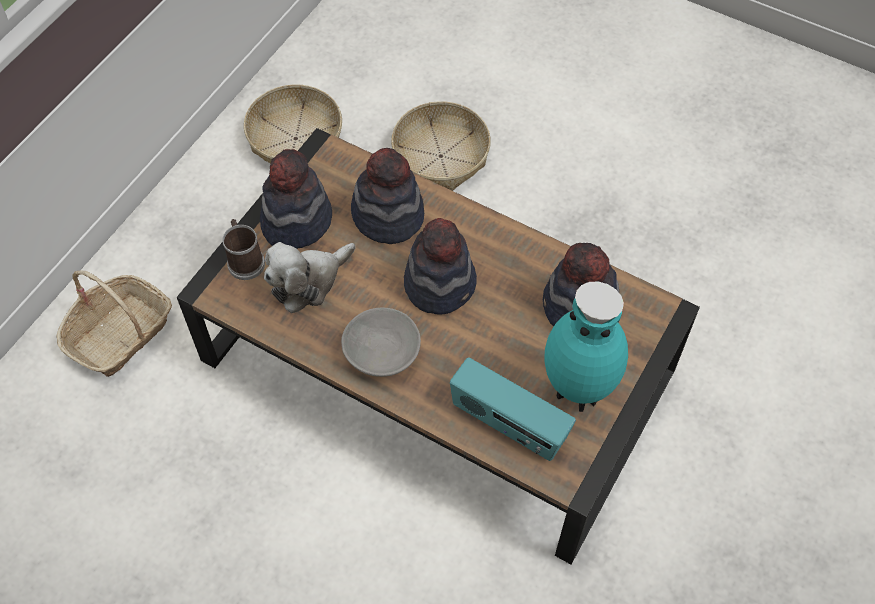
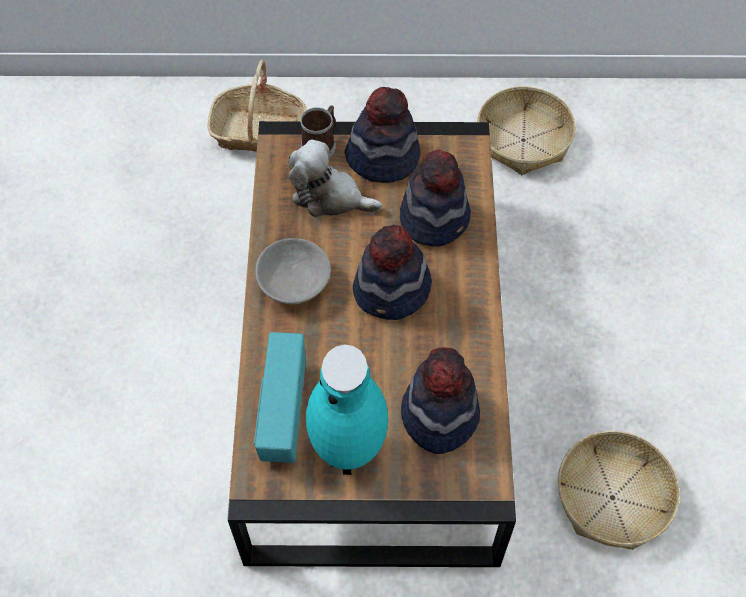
camera: 60 degrees right, 0 degrees up
basket [391,101,491,191] -> basket moved to [558,431,680,550]

